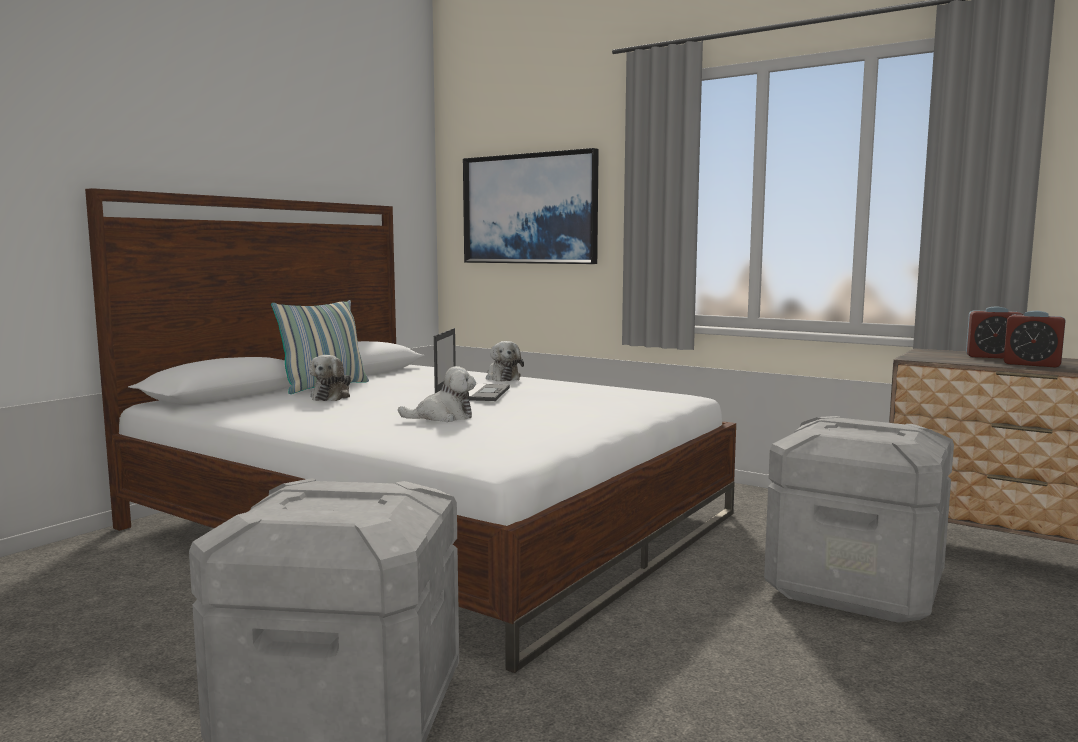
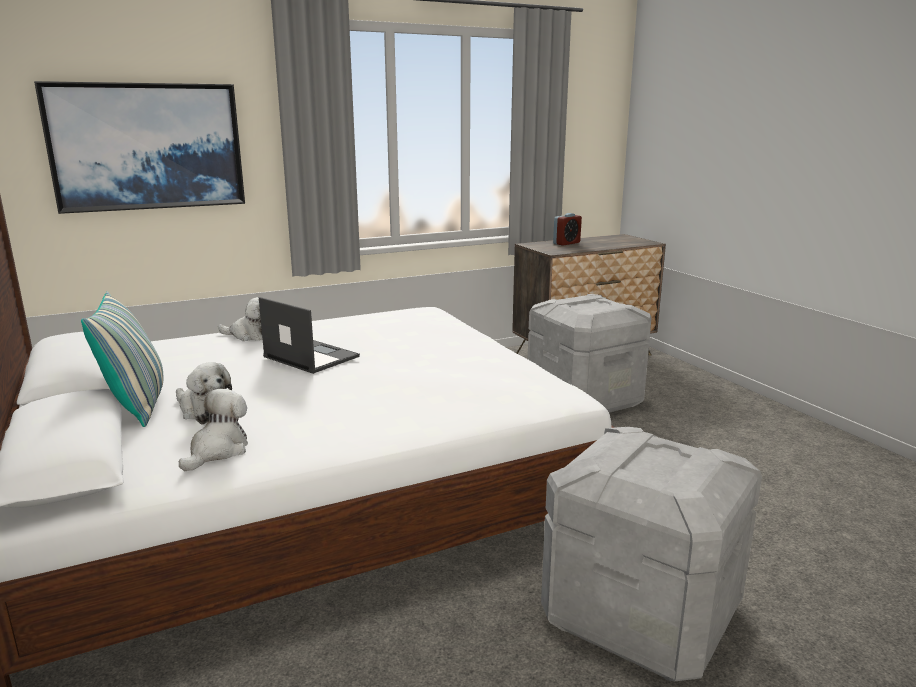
camera: 60 degrees left, 10 degrees up
plush toy [398,366,476,422] -> plush toy moved to [179,389,248,471]
alarm clock [1004,311,1066,368] -> none

